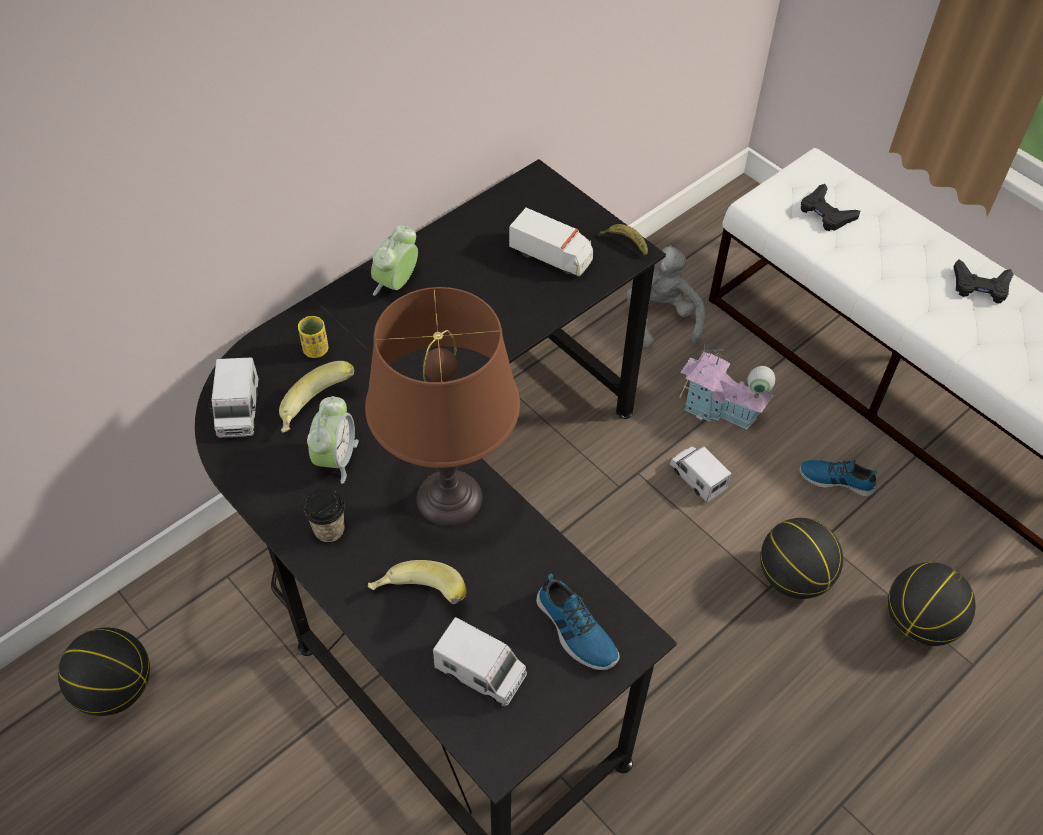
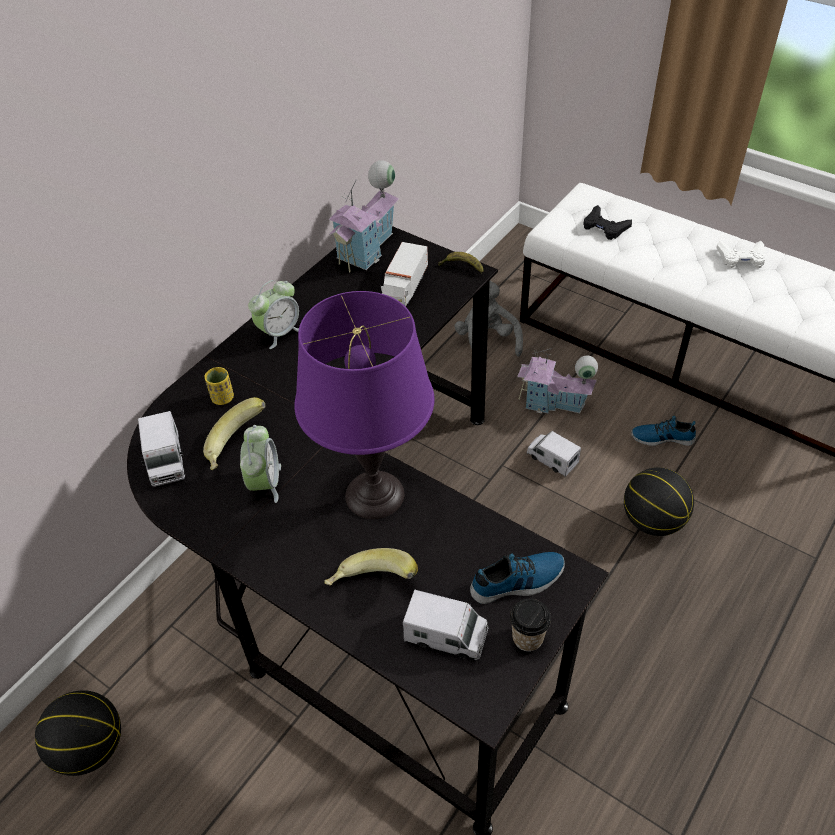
camera: 10 degrees left, 5 degrees down
cup [304,489,345,542] -> cup moved to [510,598,551,652]
brown table lamp [365,287,520,526] -> purple table lamp [294,291,434,519]
alarm clock [371,226,418,296] -> alarm clock turned 150 degrees counterclockwise [248,280,299,349]
toy truck [509,208,593,276] -> toy truck turned 90 degrees clockwise [381,242,428,307]
shoe [536,573,620,670] -> shoe turned 60 degrees counterclockwise [470,552,565,604]
basketball [888,562,975,646] -> none
black game controller [954,259,1014,304] -> white game controller [716,241,766,268]
none -> toy house [329,160,399,272]

